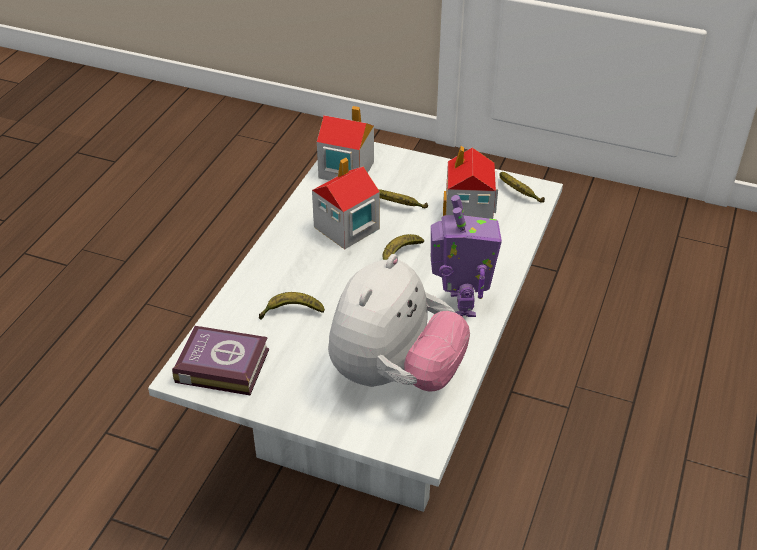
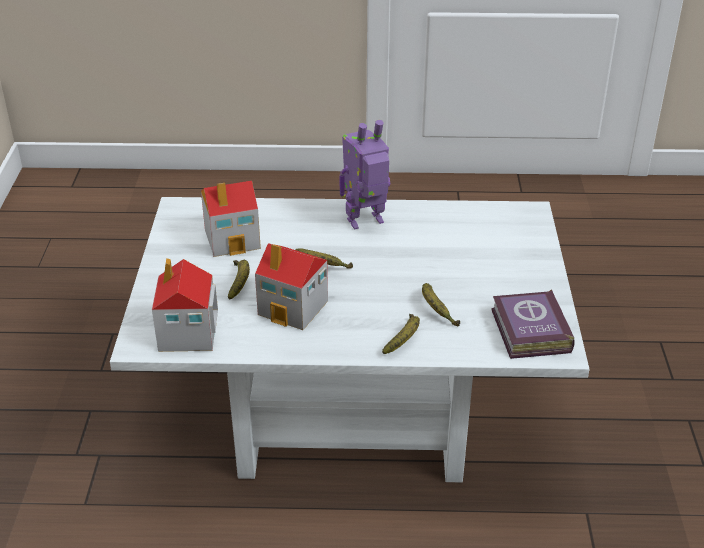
camera: 110 degrees left, 5 degrees down
plush toy [328,254,470,391] -> none
banana [499,172,545,203] -> banana moved to [382,314,420,354]

